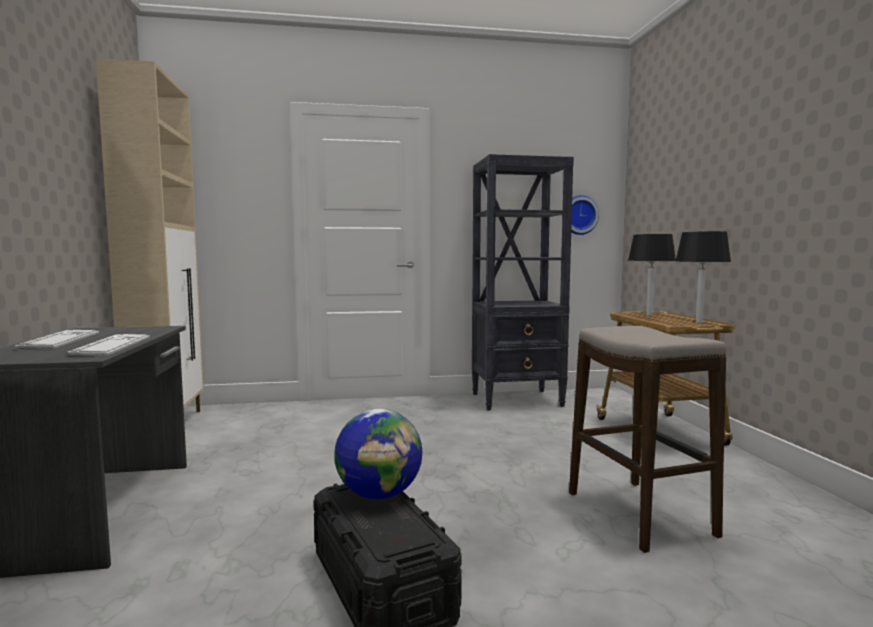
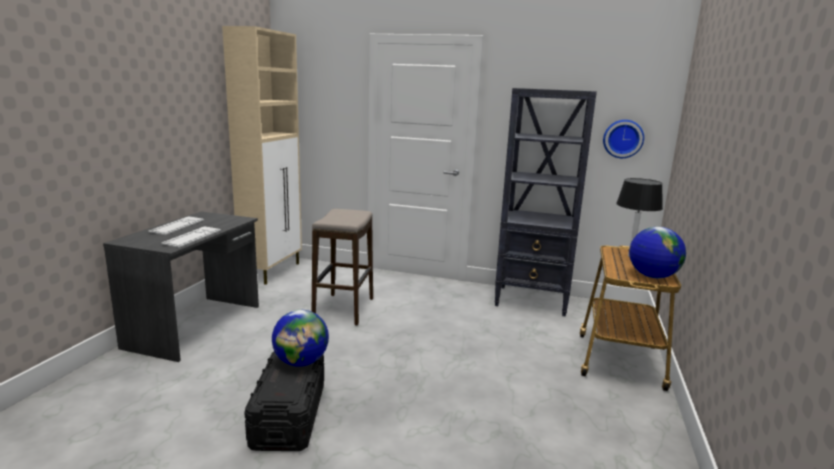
camera: 25 degrees right, 10 degrees up
stool [569,326,726,553] -> stool moved to [312,209,373,326]
black table lamp [675,231,731,323] -> globe [629,227,686,278]

